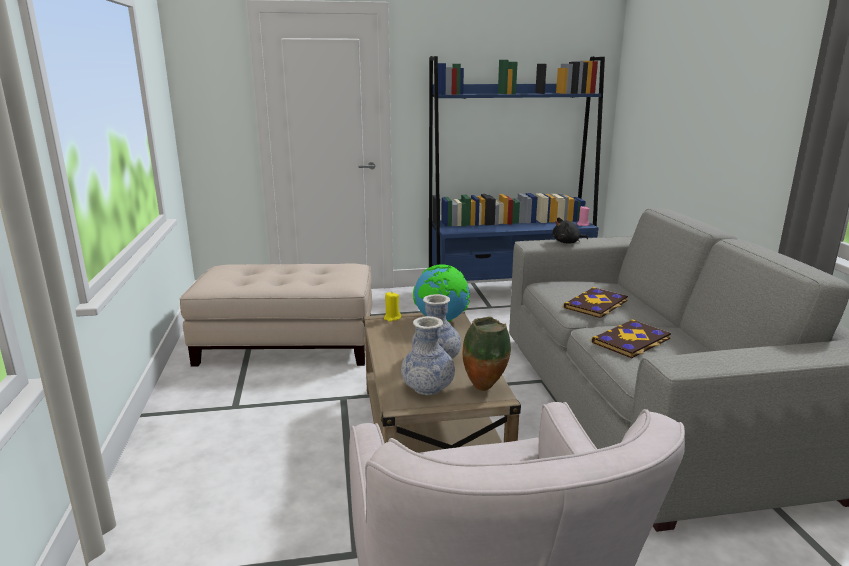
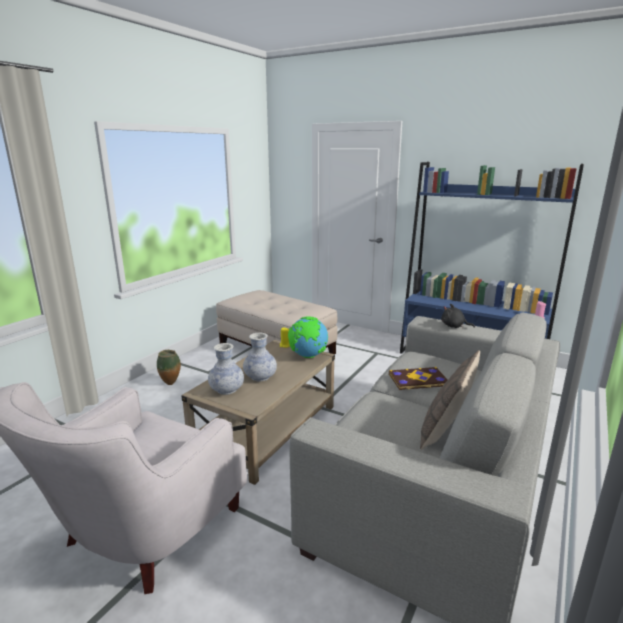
camera: 40 degrees right, 0 degrees up
vase [463,317,511,391] -> vase moved to [157,350,181,385]
book [591,319,671,359] -> none
none -> pillow [420,350,480,450]

